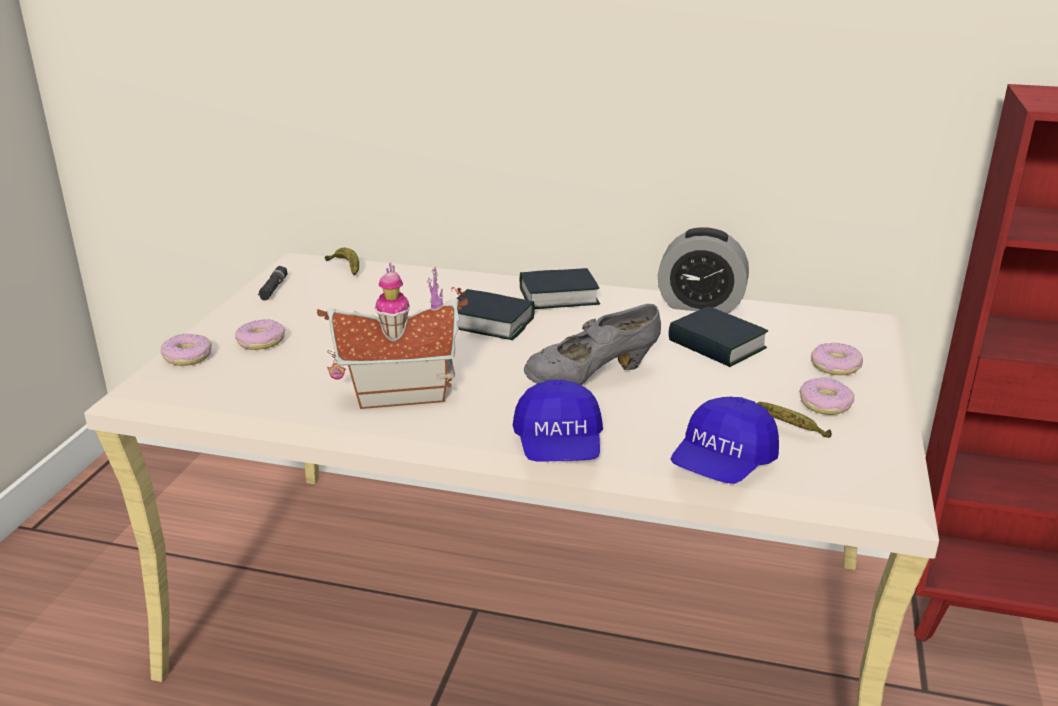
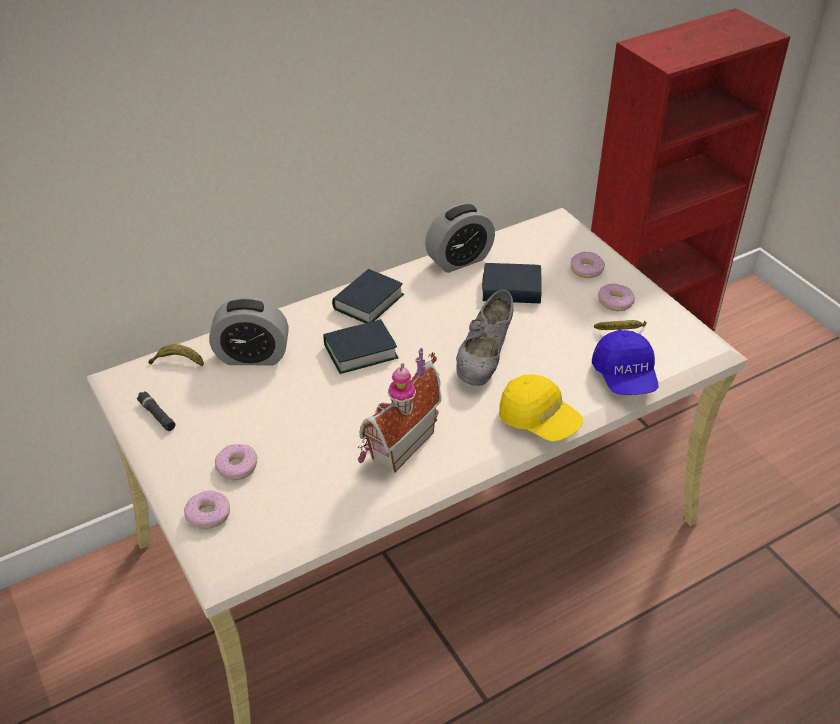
camera: 45 degrees left, 15 degrees up
blue cap [513,380,603,461] -> yellow cap [499,374,583,442]
none -> alarm clock [209,297,289,365]

